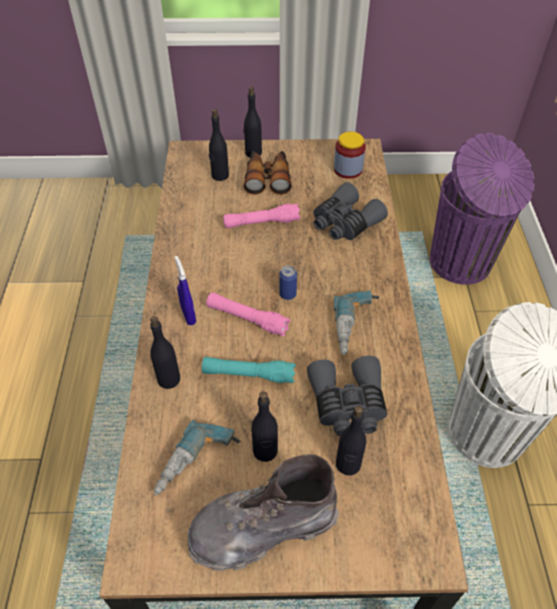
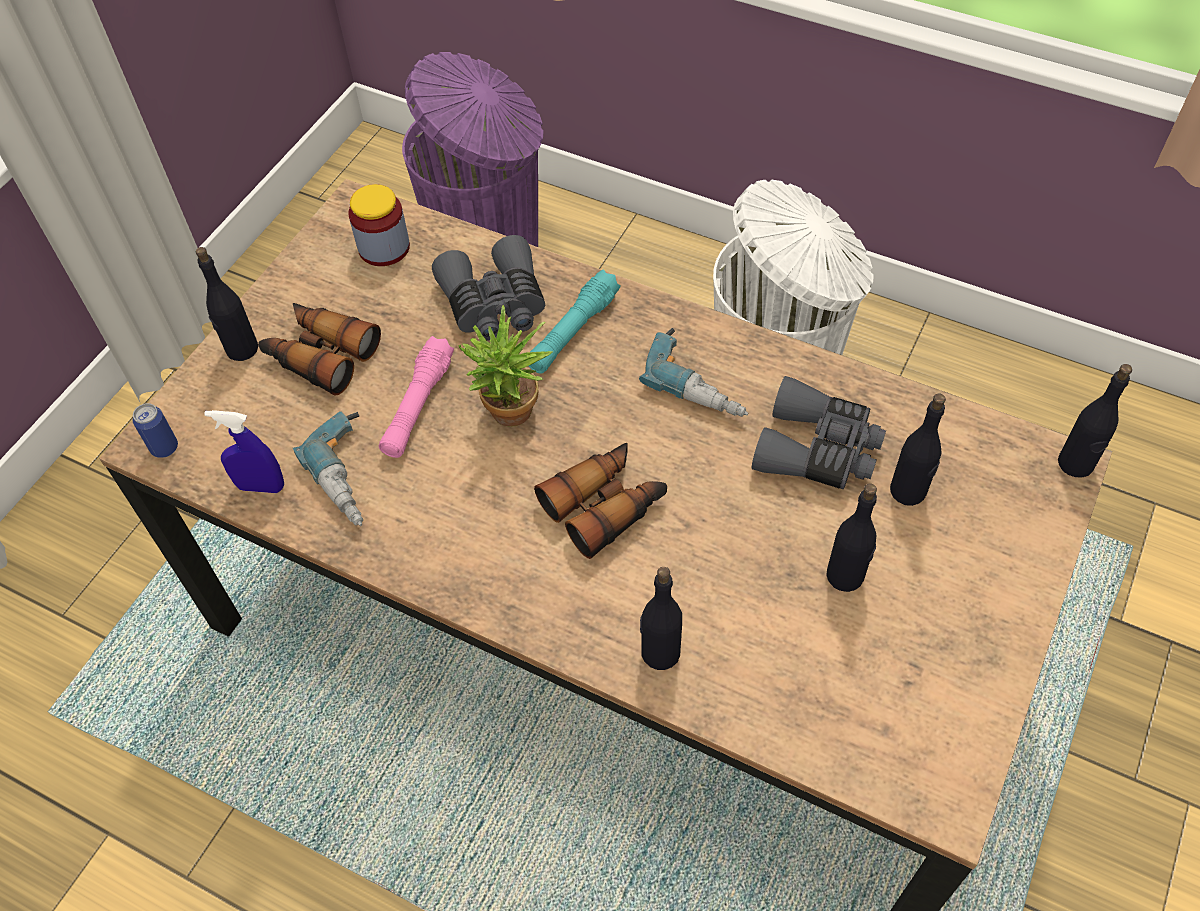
camera: 60 degrees left, 5 degrees up
power drill [153,419,240,496] -> power drill moved to [293,411,363,526]
blue spray bottle [175,256,196,325] -> blue spray bottle moved to [205,410,284,493]
grey boot [187,454,339,571] -> none
turquoise flashlight [202,357,296,383] -> turquoise flashlight moved to [529,269,621,374]
pink flashlight [206,292,290,336] -> binoculars [534,443,667,559]
black bottle [209,109,229,181] -> black bottle moved to [1058,364,1132,478]
can [279,265,297,300] -> can moved to [133,403,178,458]
none -> potted plant [458,305,552,427]

